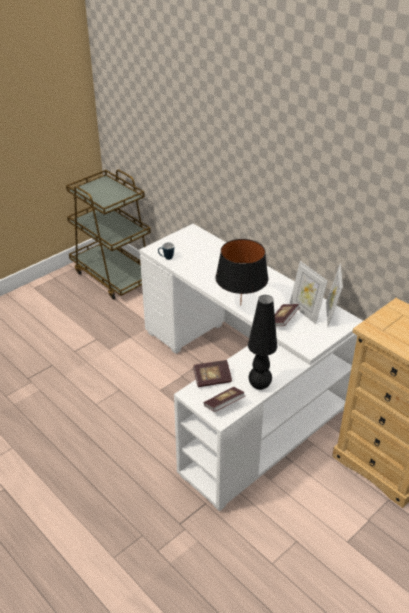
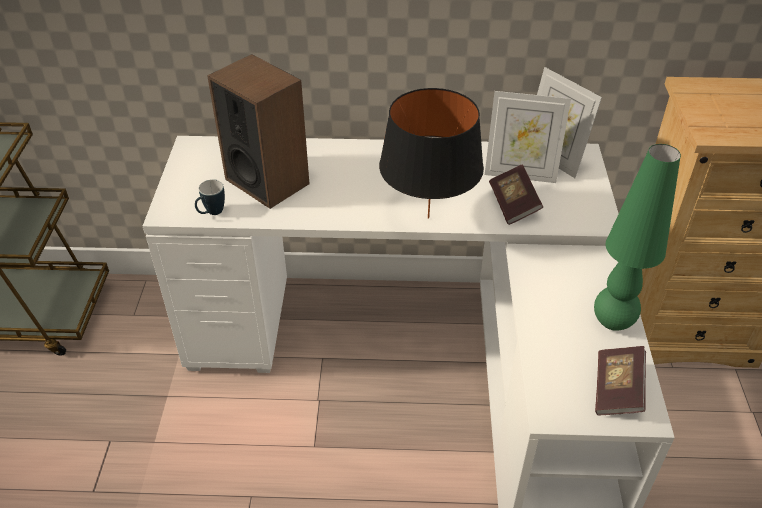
camera: 45 degrees left, 5 degrees up
book [193,360,232,387] -> none
black table lamp [248,295,277,390] -> green table lamp [594,144,681,331]
none -> speaker [207,54,309,209]

